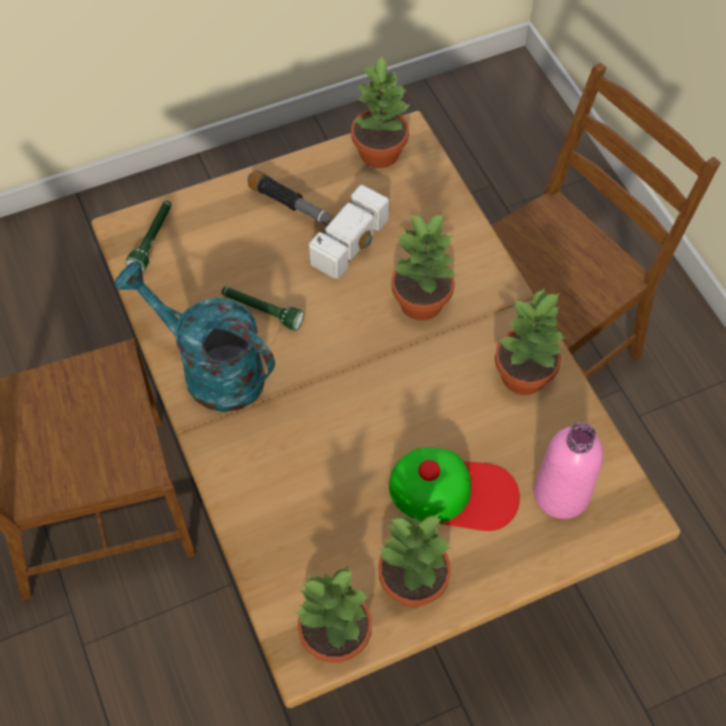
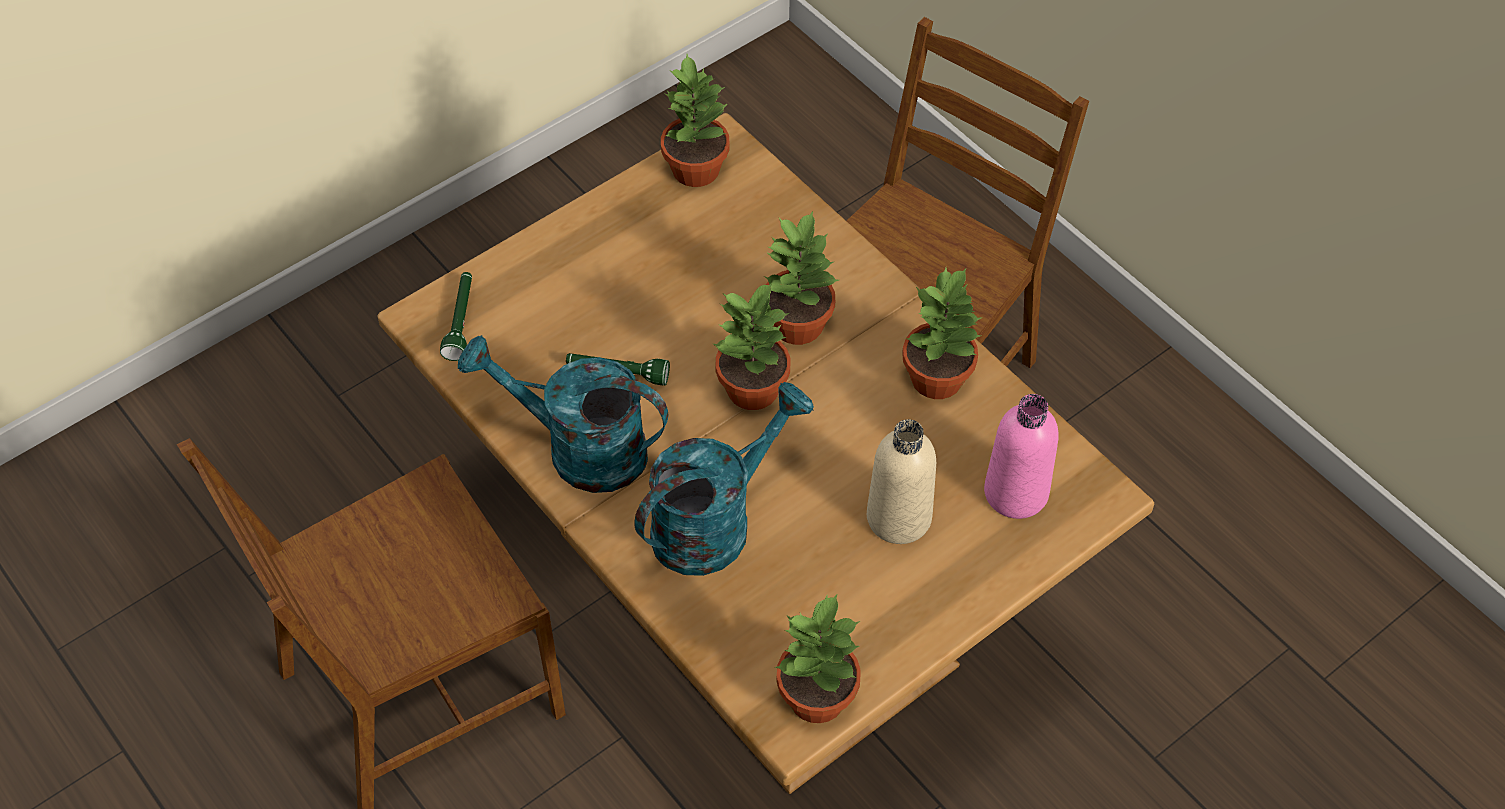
camera: 15 degrees left, 5 degrees down
hammer [247,170,389,279] -> none
potted plant [378,513,451,607] -> potted plant moved to [713,282,790,410]
cap [389,448,520,531] -> beige bottle [867,419,936,544]
none -> turquoise watering can [634,382,814,576]

